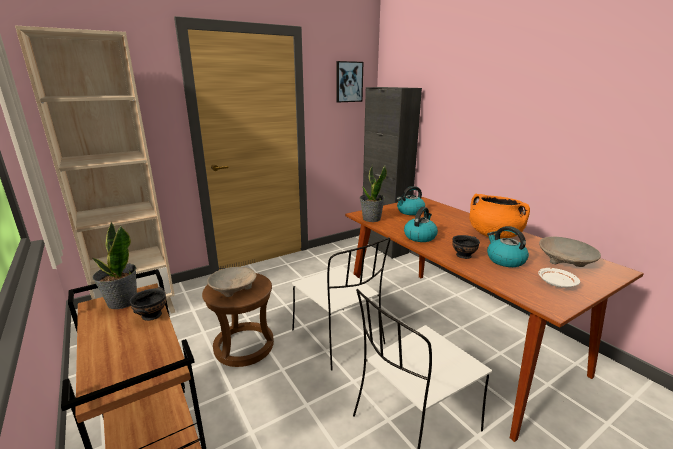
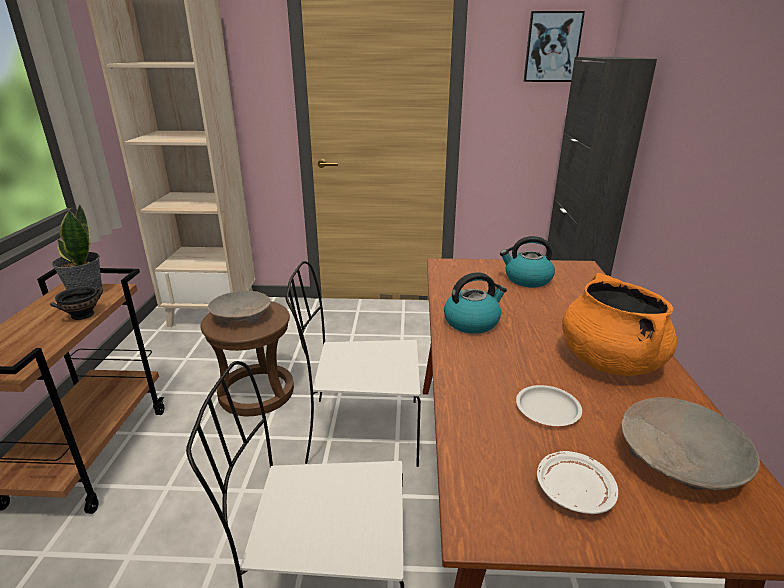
camera: 35 degrees right, 5 degrees up
white chair [292,237,391,371] -> white chair turned 90 degrees clockwise [285,261,421,467]
potted plant [360,165,387,222] -> none
black bowl [452,235,480,259] -> none
kettle [487,226,529,267] -> white plate [516,385,582,426]

